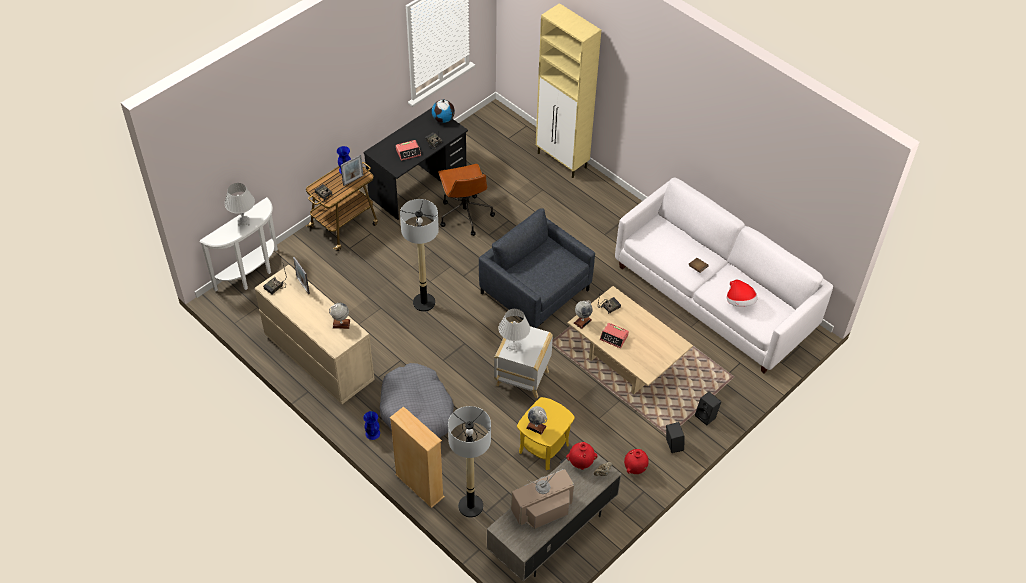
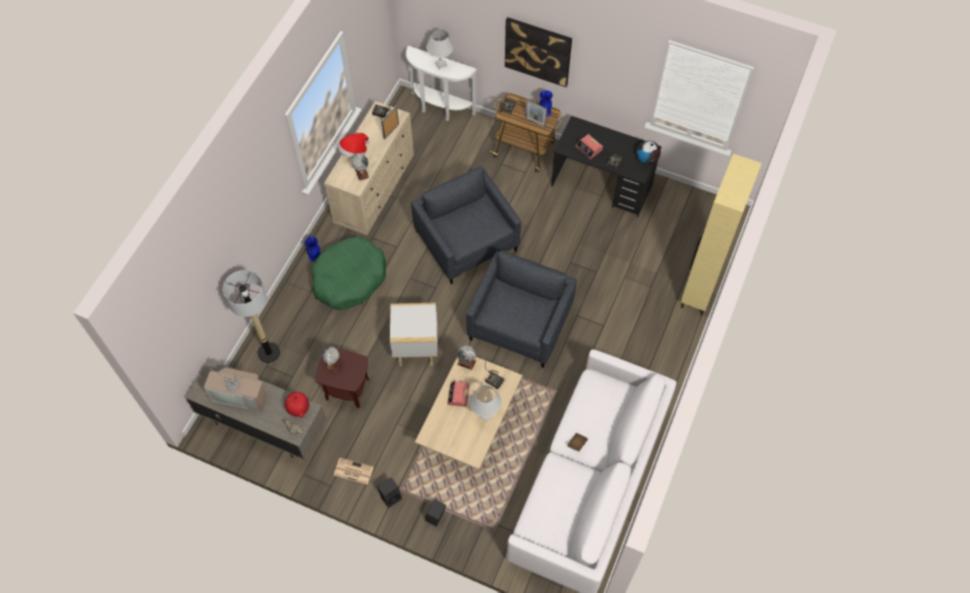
camera: 70 degrees right, 10 degrees up
grey dog bed [380,363,454,438] -> green dog bed [311,237,386,310]
beige bookcase [390,407,445,508] -> none
floor lamp [400,199,439,312] -> grey armchair [411,167,521,284]
brown office chair [438,164,495,236] -> none
white table lamp [499,309,530,353] -> white table lamp moved to [469,385,502,420]
television [511,465,574,529] -> television turned 150 degrees clockwise [203,367,268,411]
yellow side table [517,397,575,470] -> brown side table [316,349,369,408]
red vase [624,449,649,474] -> newspaper [334,458,374,485]
hat [727,280,758,307] -> hat moved to [338,133,368,158]
none -> picture [505,17,572,87]

